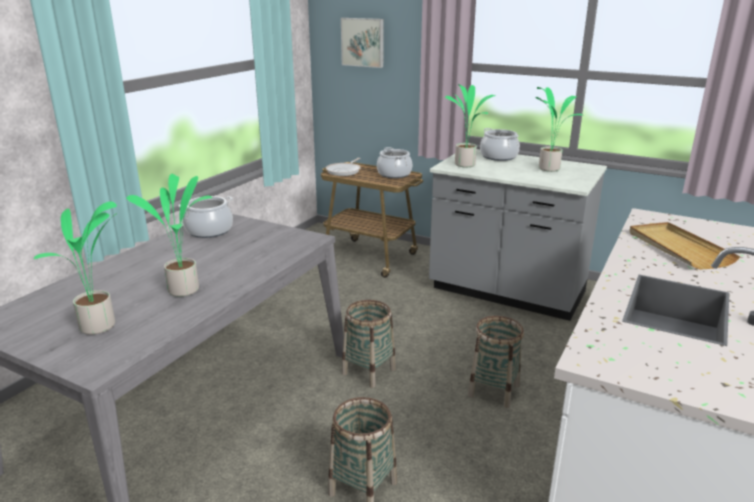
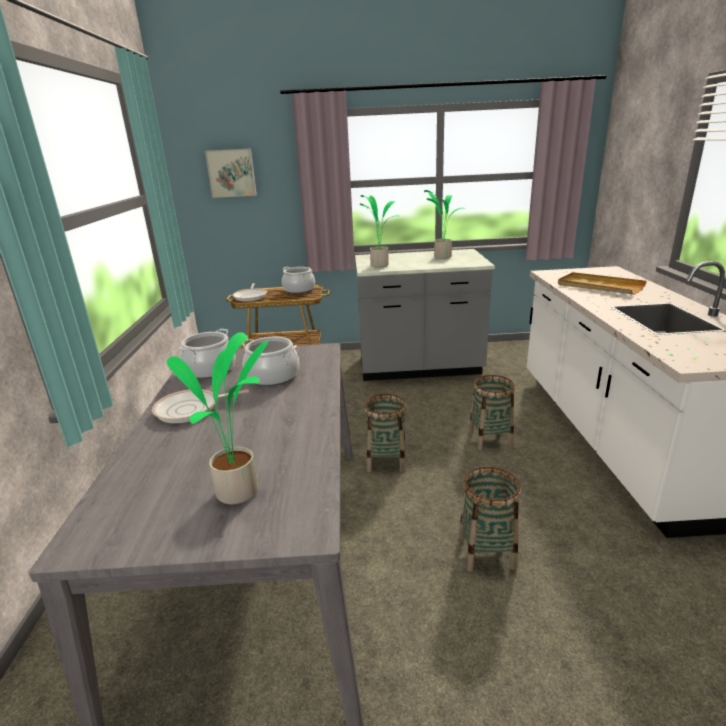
camera: 30 degrees left, 0 degrees up
potted plant [126,174,213,297] -> none
cooking pot [480,128,520,161] -> cooking pot moved to [242,337,299,386]
none -> frying pan [152,389,249,423]

